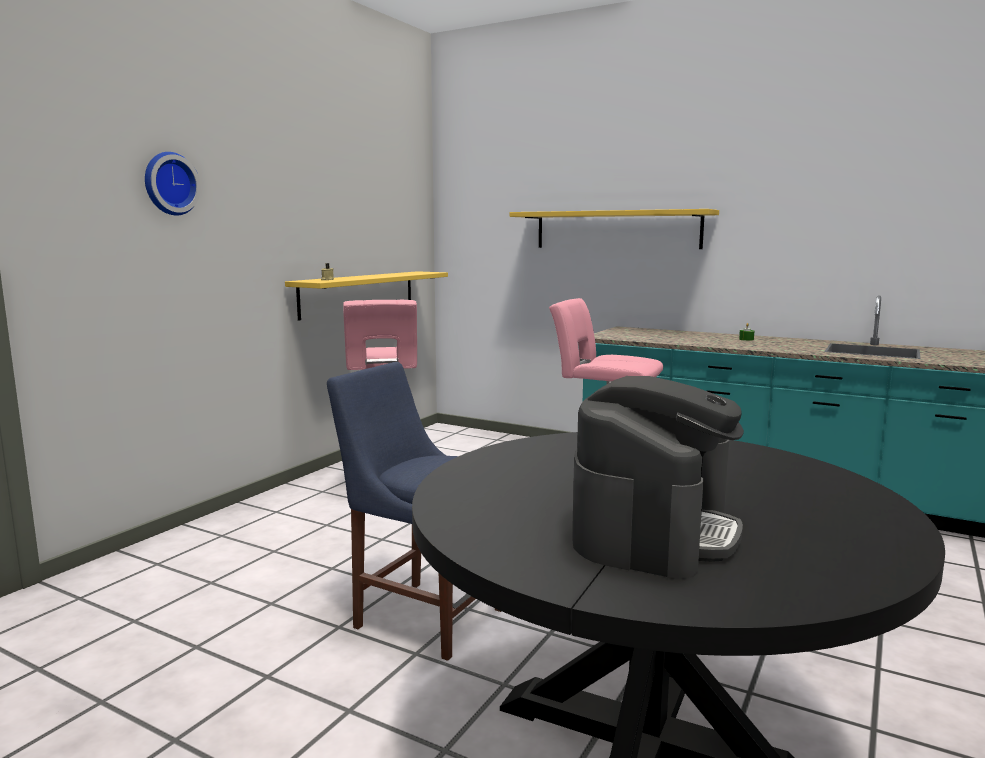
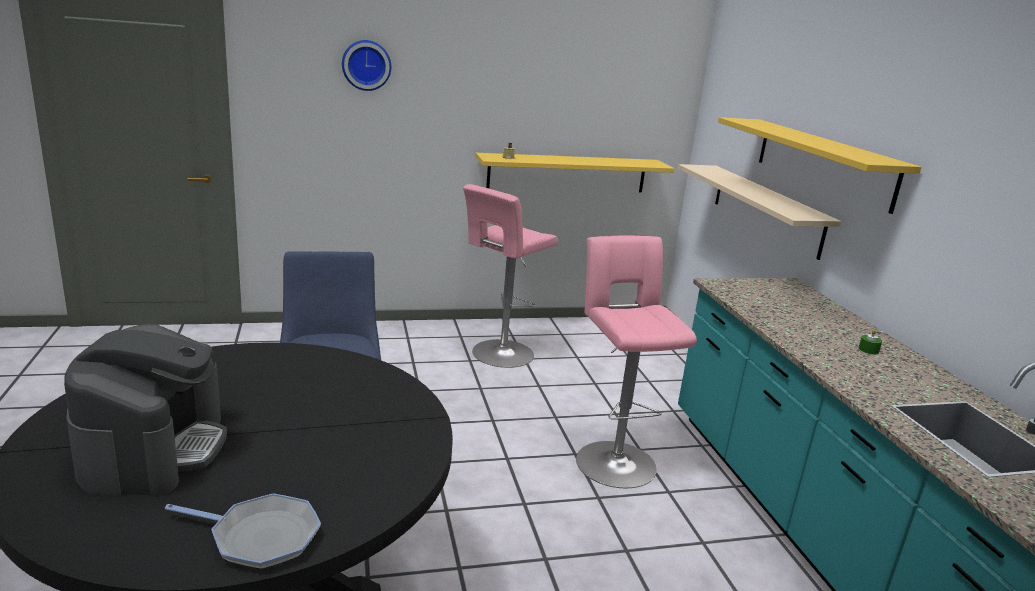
camera: 45 degrees right, 10 degrees up
coffee machine [572,376,744,579] -> coffee machine turned 75 degrees counterclockwise [64,324,227,497]
none -> frying pan [165,493,321,569]
none -> beige shelf [678,164,841,260]

